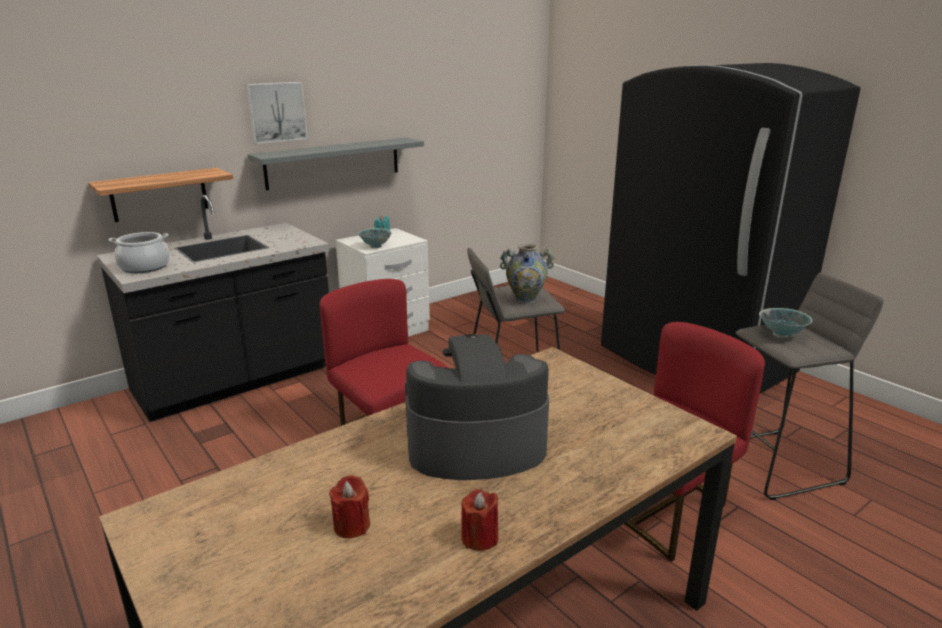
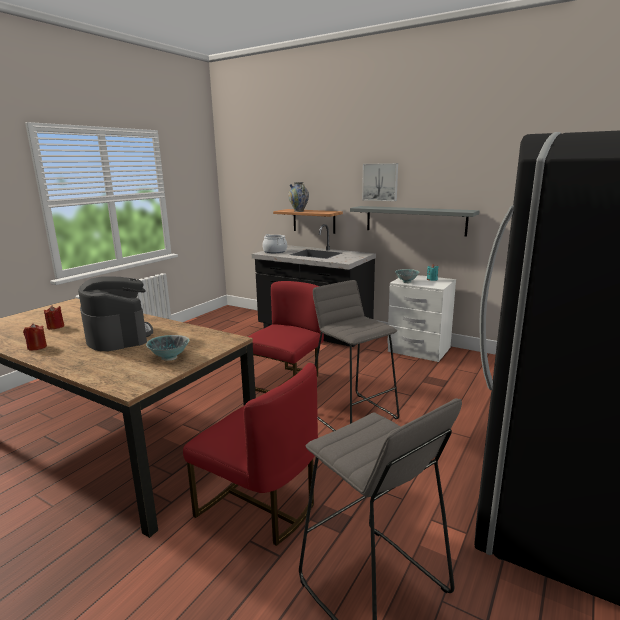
camera: 70 degrees right, 5 degrees down
vase [500,244,554,304] -> vase moved to [288,182,309,212]
bowl [759,308,812,338] -> bowl moved to [146,335,190,361]

